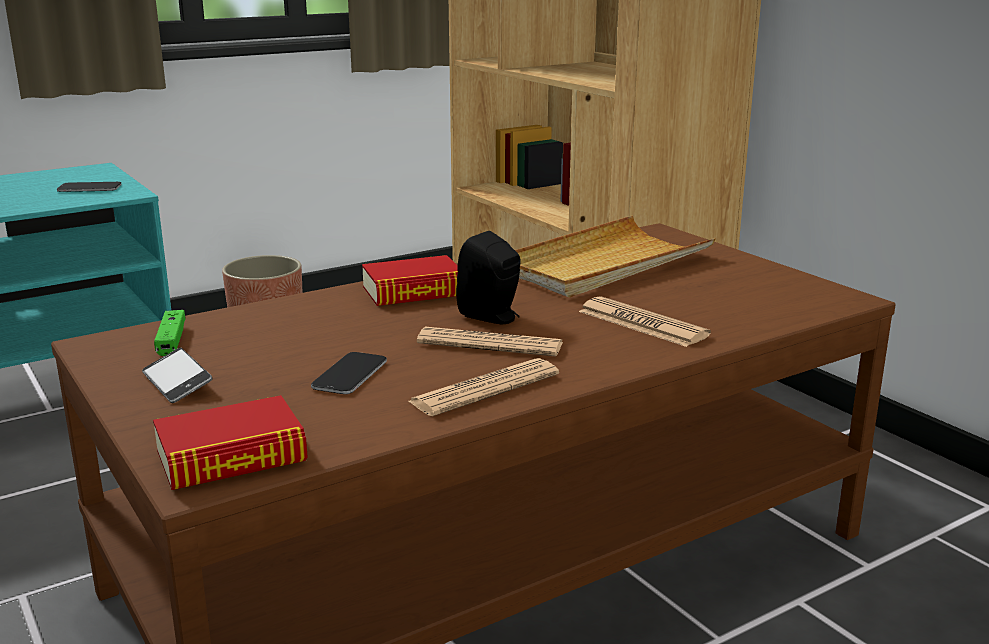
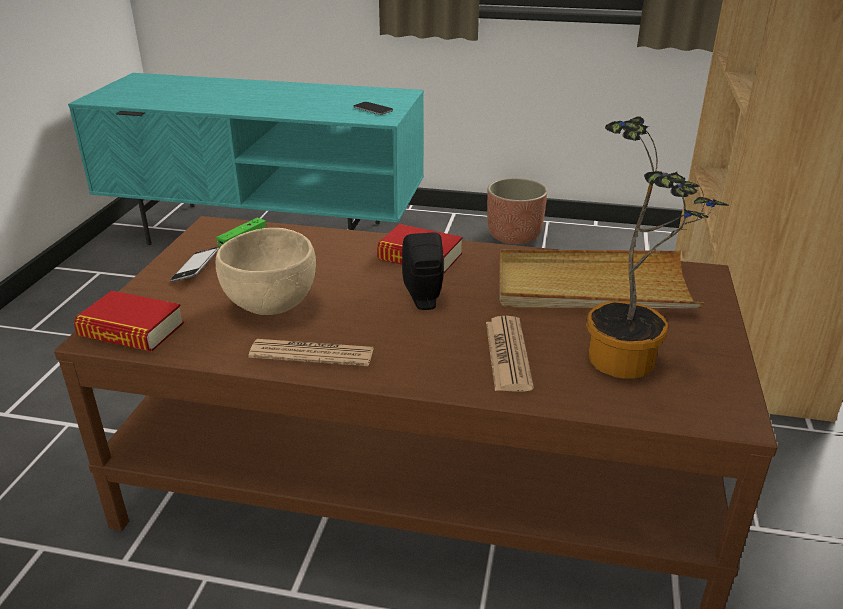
camera: 45 degrees right, 10 degrees up
phone [311,352,387,394] -> beige bowl [216,228,316,315]
newspaper [417,327,563,356] -> none
none -> potted plant [586,116,729,379]

